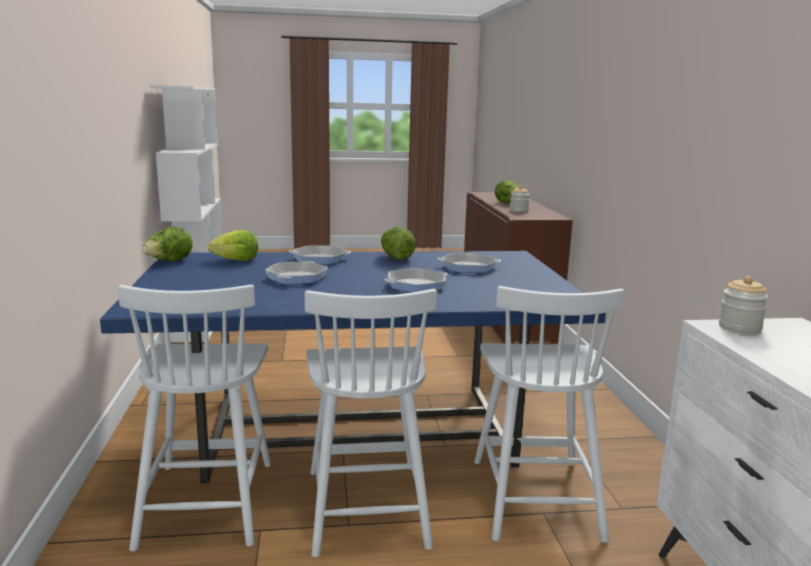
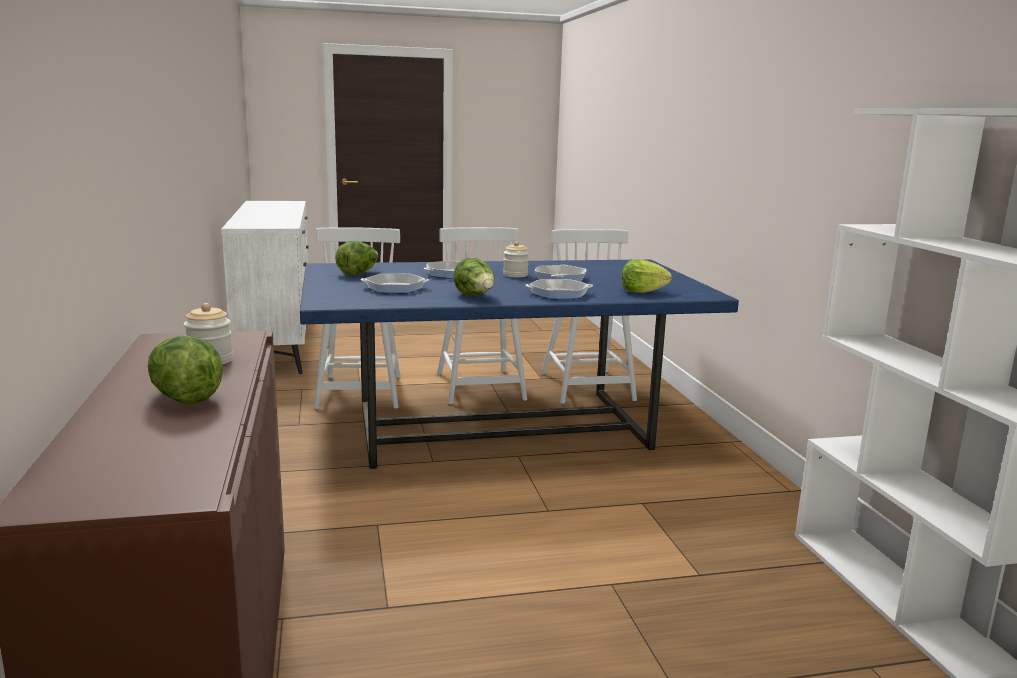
camera: 175 degrees right, 0 degrees up
lettuce [141,227,193,261] -> lettuce moved to [335,241,378,275]
jar [719,276,768,334] -> jar moved to [503,241,529,277]

